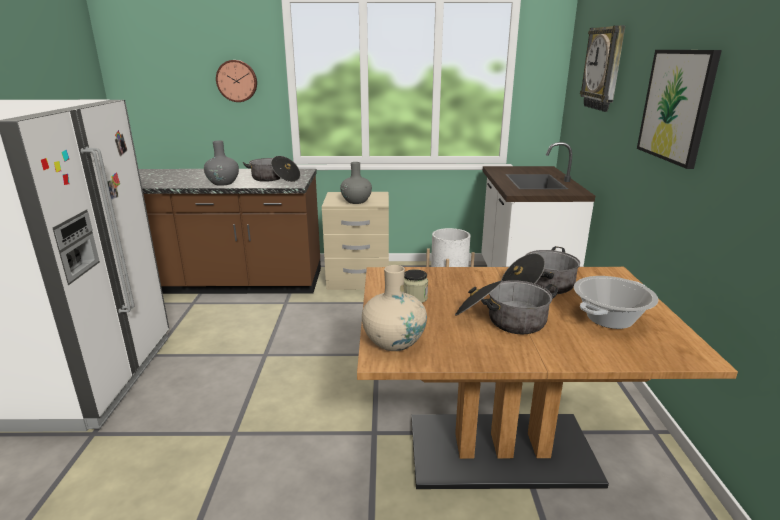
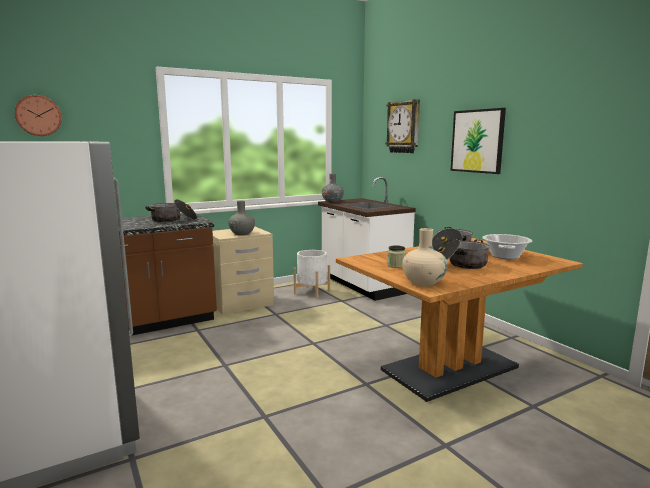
camera: 30 degrees left, 10 degrees down
grey vase [204,141,239,186] -> grey vase moved to [322,174,344,203]
wall clock [216,60,257,102] -> wall clock moved to [15,95,62,136]

